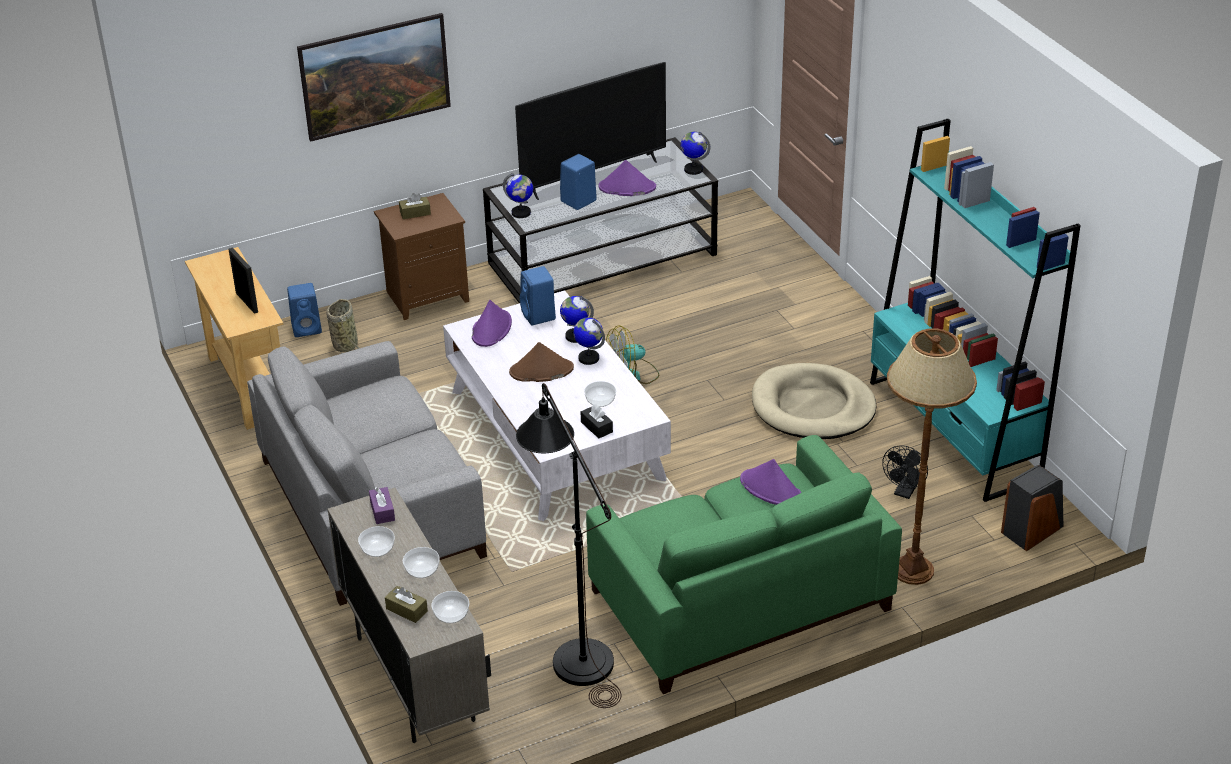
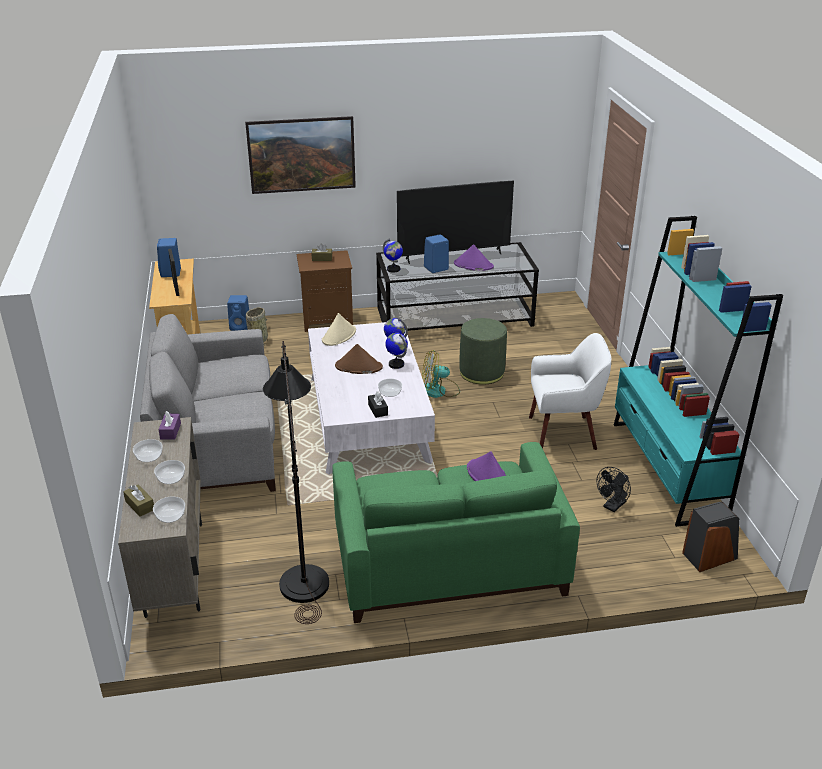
camera: 15 degrees right, 5 degrees down
purple hat [472,300,512,347] -> beige hat [322,313,356,346]
blue speaker [520,266,556,325] -> blue speaker moved to [157,238,181,277]
globe [681,132,710,175] -> none
beige dog bed [752,363,876,439] -> white armchair [529,333,611,450]
brown floor lamp [887,328,977,585] -> none
none -> green ottoman [459,318,507,385]

